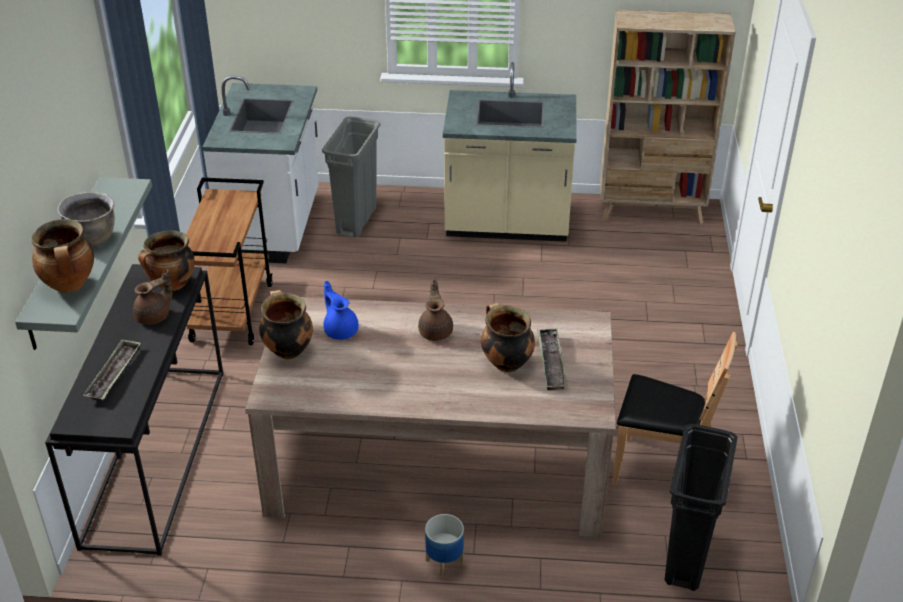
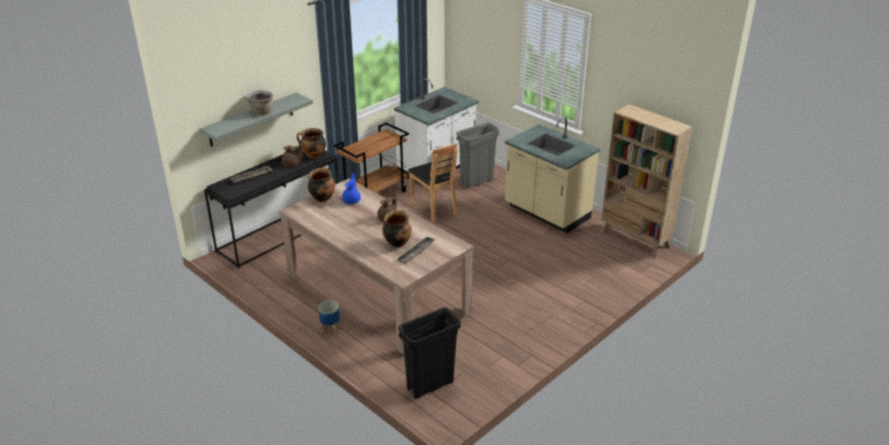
camera: 40 degrees right, 5 degrees down
cooking pot [32,219,94,293] -> none
brown chair [612,332,737,485] -> brown chair moved to [408,143,458,223]

